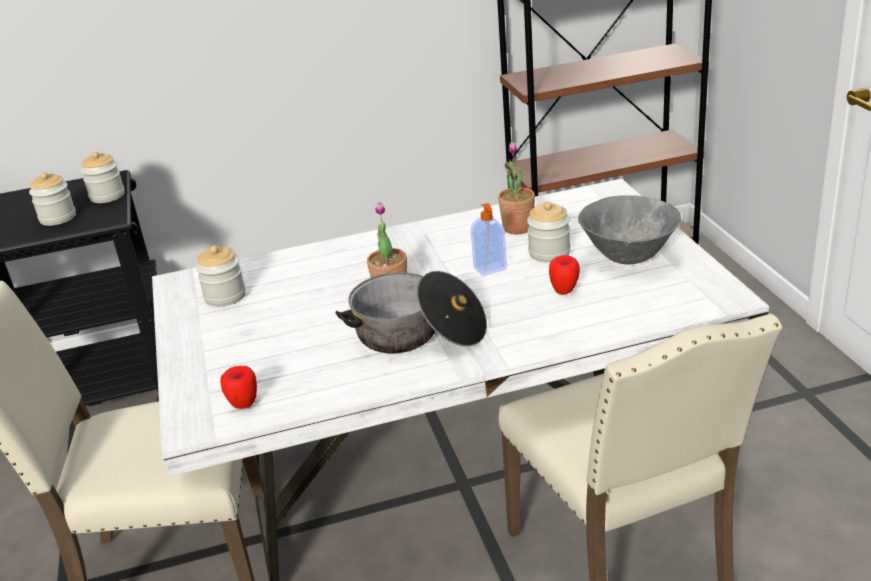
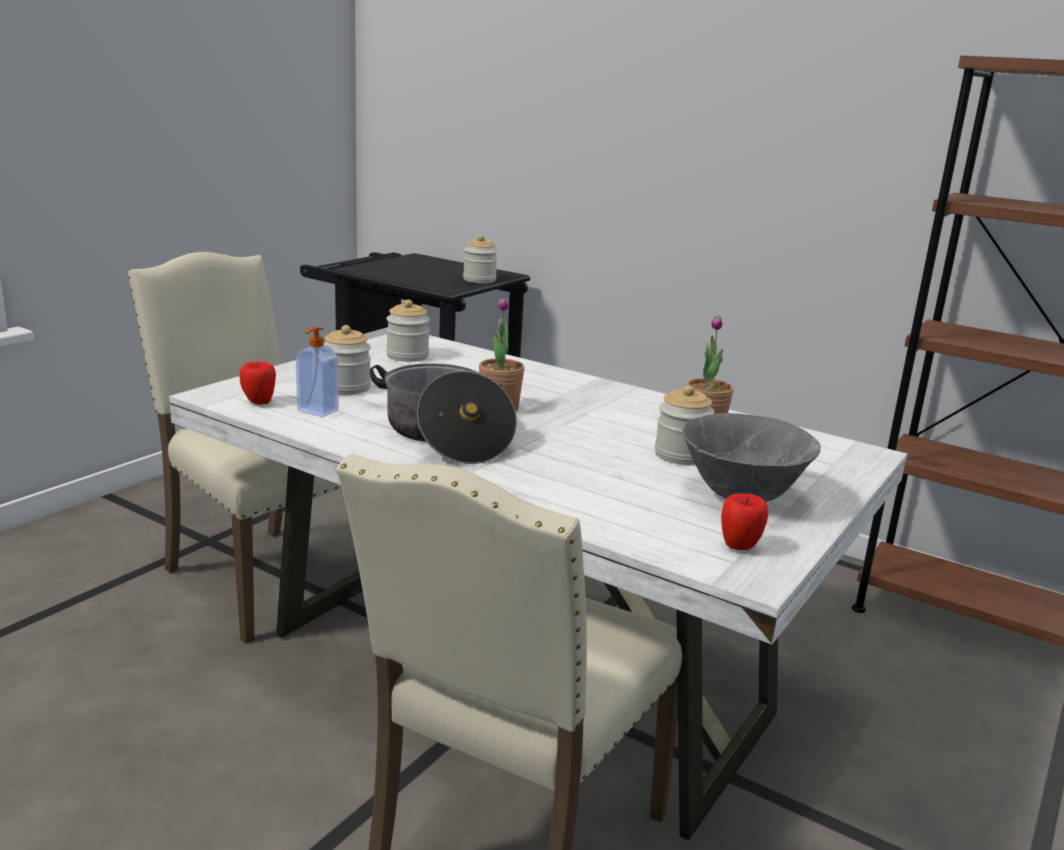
camera: 45 degrees right, 10 degrees down
jar [29,172,76,226] -> jar moved to [324,325,371,395]
soap dispenser [471,203,507,276] -> soap dispenser moved to [296,327,339,417]
apple [549,255,580,295] -> apple moved to [721,493,768,550]

